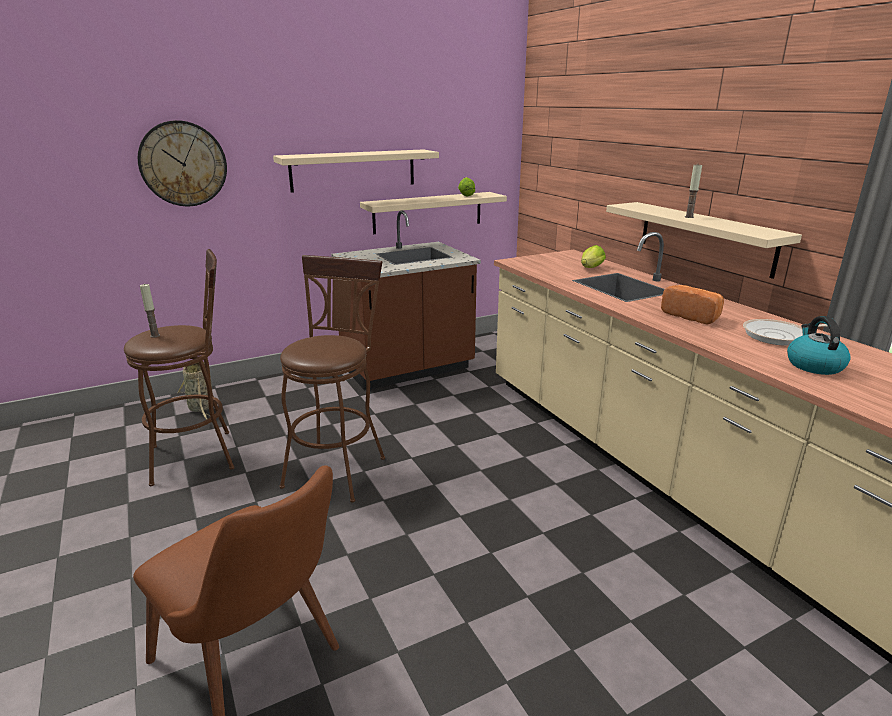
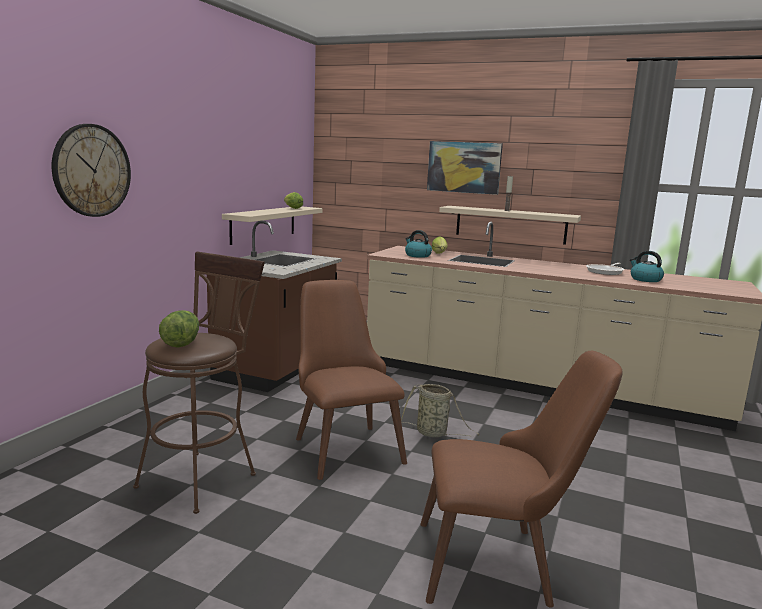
camera: 40 degrees left, 10 degrees down
candle [140,284,160,338] -> lettuce [159,310,199,347]
basket [177,362,212,420] -> basket moved to [401,384,479,437]
beige shelf [273,149,439,193] -> none
brown stool [280,255,385,502] -> brown chair [296,280,407,480]
bread [661,285,724,324] -> none
none -> kettle [405,230,432,258]
none -> picture [427,141,503,195]

